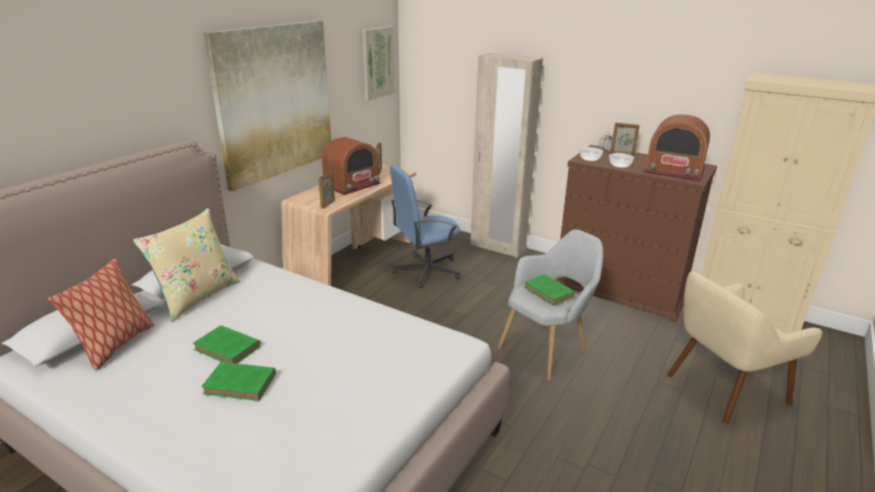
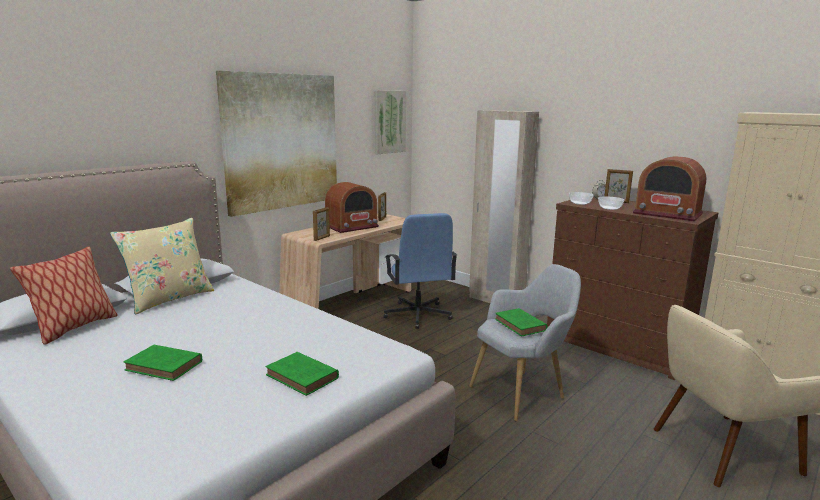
camera: 10 degrees right, 10 degrees down
green book [193,325,261,364] -> green book moved to [266,352,339,396]
blue office chair [390,165,460,288] -> blue office chair turned 90 degrees counterclockwise [384,213,457,329]

